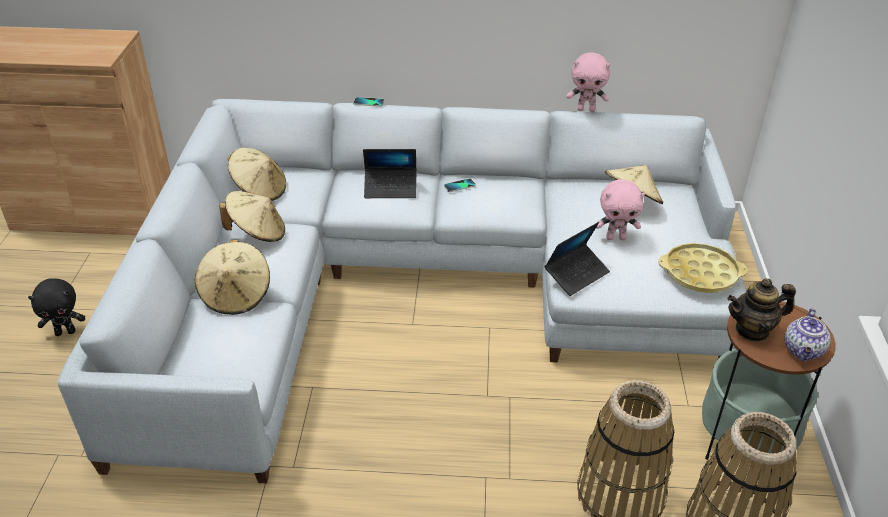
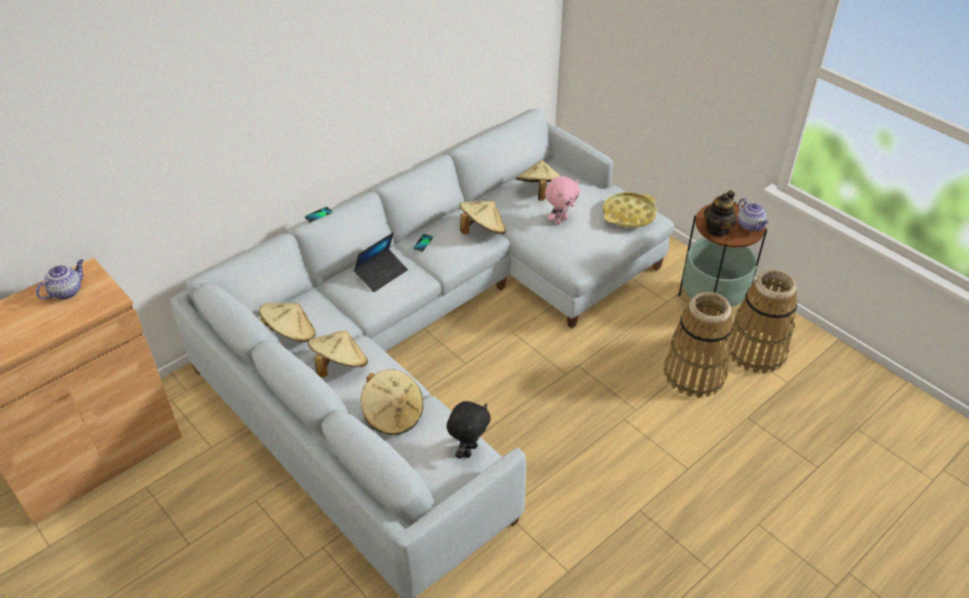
camera: 45 degrees left, 5 degrees up
black plush toy [28,278,85,336] -> black plush toy moved to [446,401,491,459]
laptop [544,222,610,296] -> none
pink plush toy [567,52,610,112] -> none
none -> teapot [36,259,84,300]
none -> beige hat [460,201,506,234]

